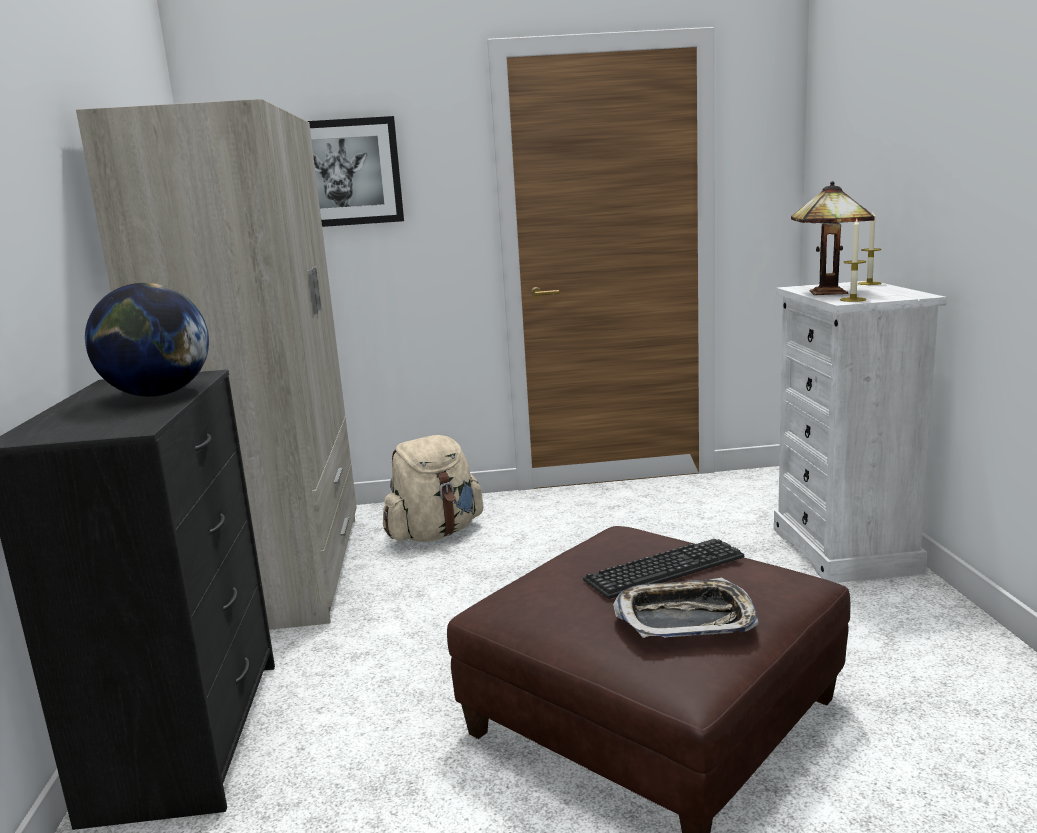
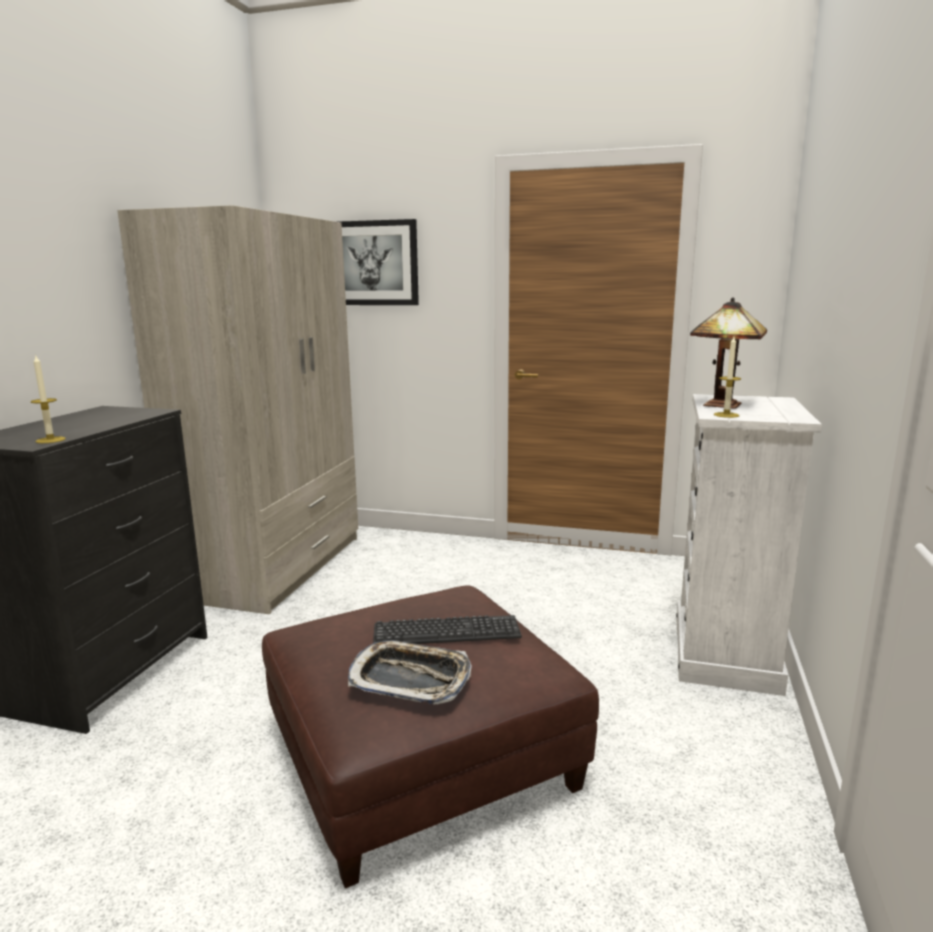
camera: 20 degrees right, 0 degrees up
globe [85,283,209,397] -> none
beige backpack [383,435,483,542] -> none
candle [858,211,882,285] -> candle moved to [31,356,66,443]

